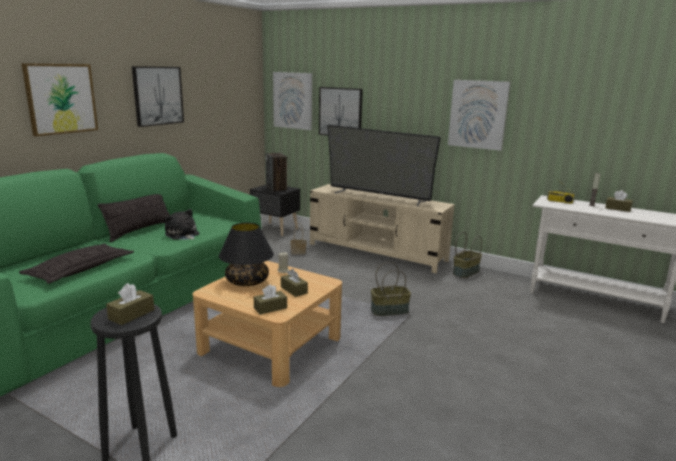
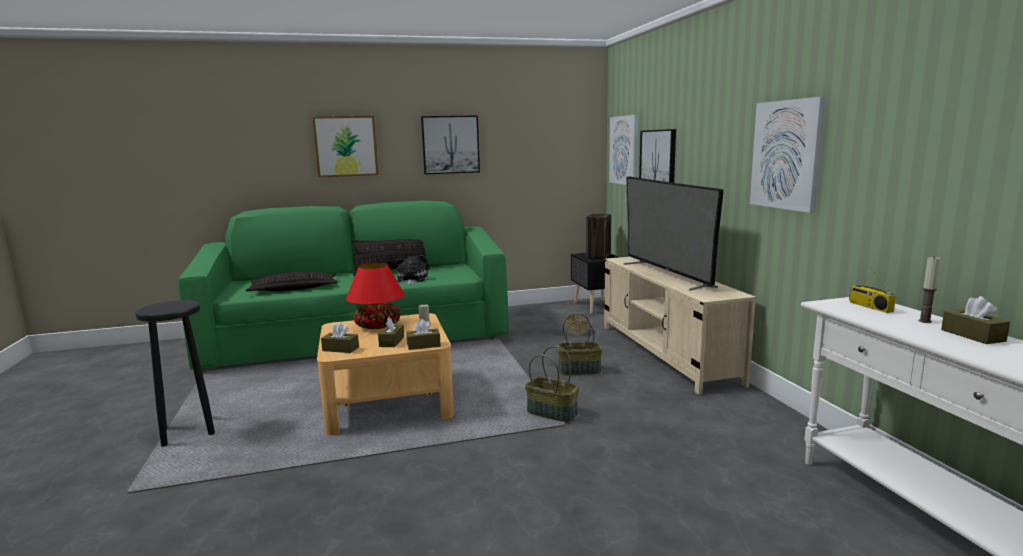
camera: 45 degrees right, 5 degrees down
brown tissue box [106,283,155,325] -> brown tissue box moved to [407,319,441,350]
black table lamp [219,223,274,286] -> red table lamp [346,263,405,329]
basket [453,232,482,278] -> basket moved to [557,313,602,375]

